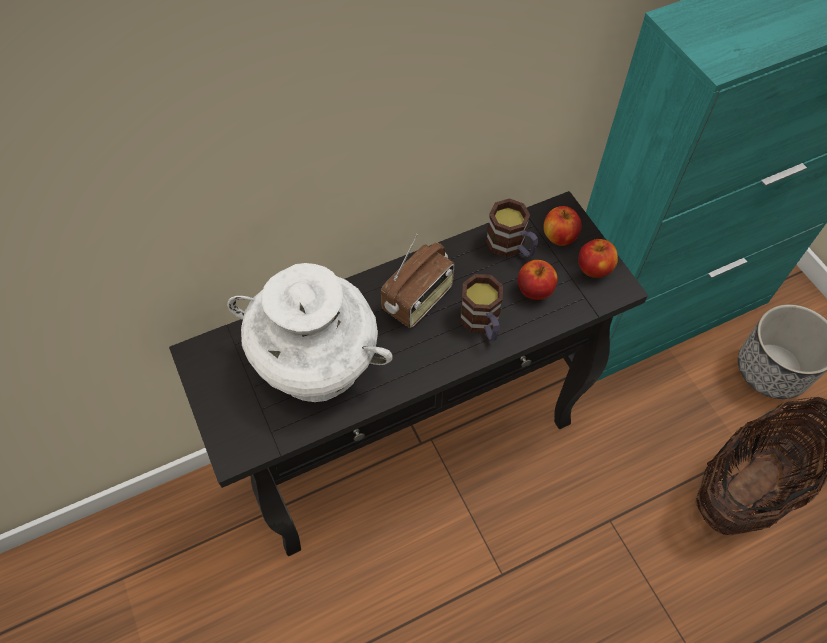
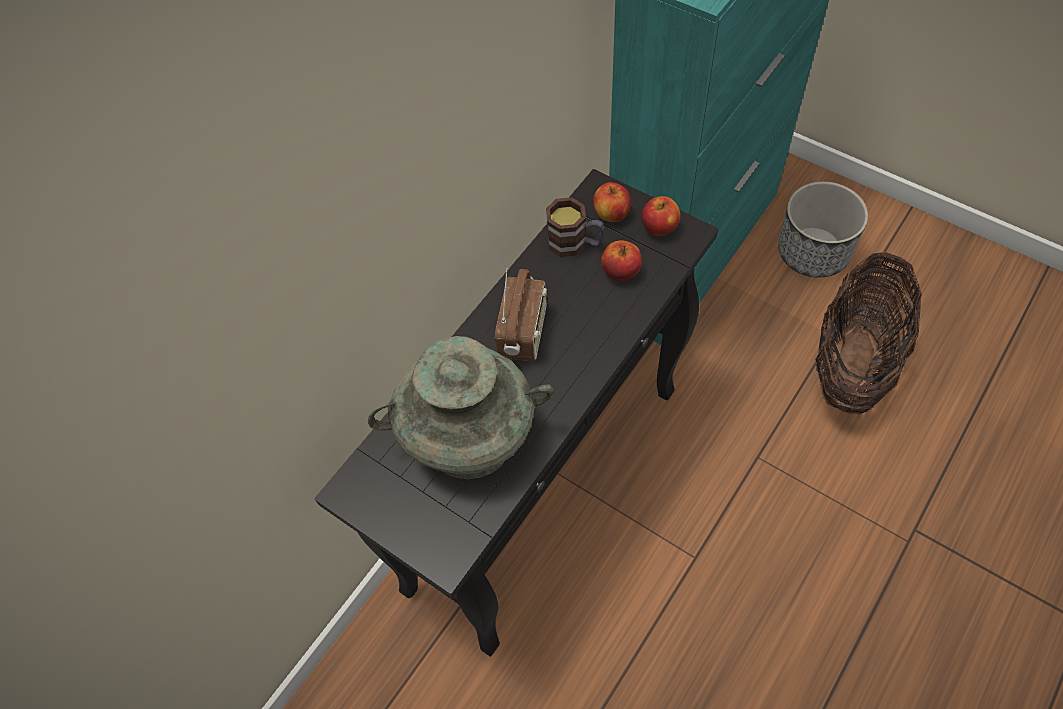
camera: 25 degrees left, 0 degrees up
white vase [227,263,393,402] -> turquoise vase [368,336,553,479]
mug [460,274,503,341] -> none

